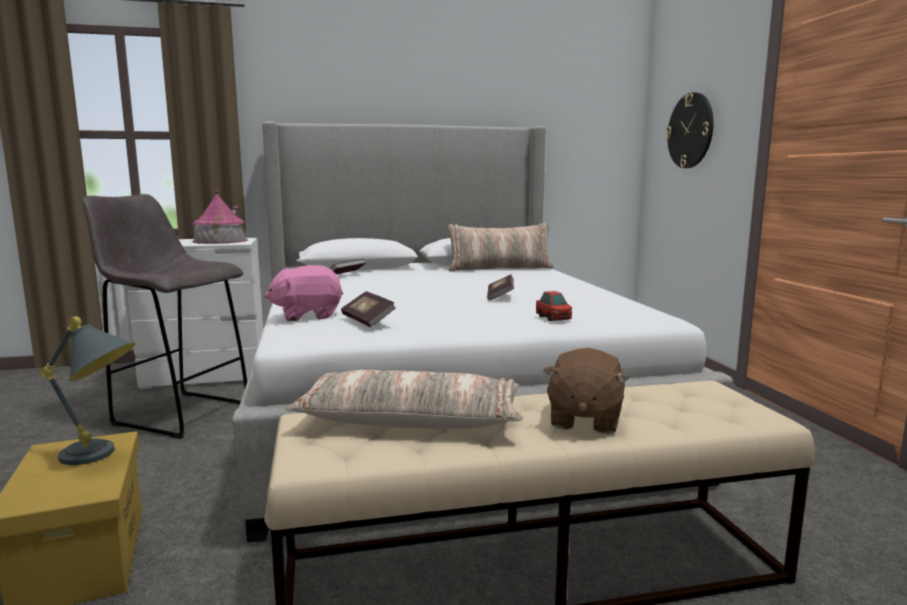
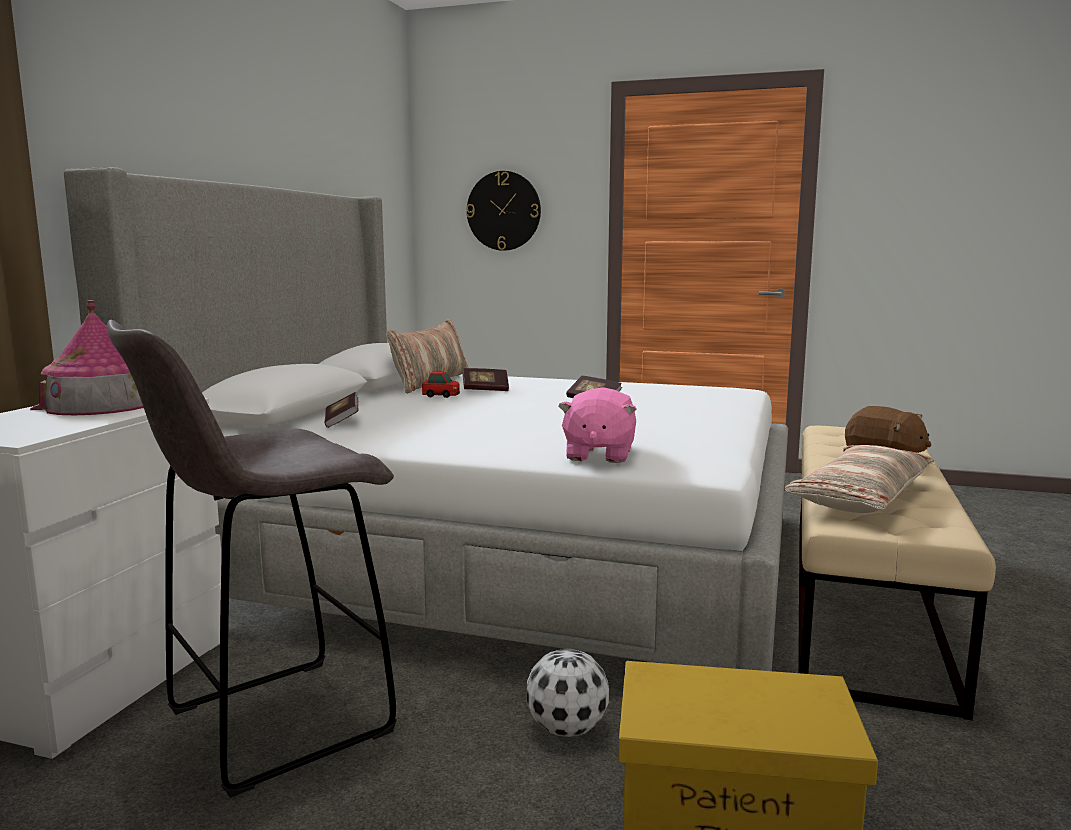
camera: 60 degrees left, 0 degrees up
grey table lamp [40,316,135,465] -> none
book [341,291,396,327] -> book moved to [463,368,509,391]
toy car [536,291,572,321] -> toy car moved to [422,372,460,398]
none -> football [527,649,609,737]

